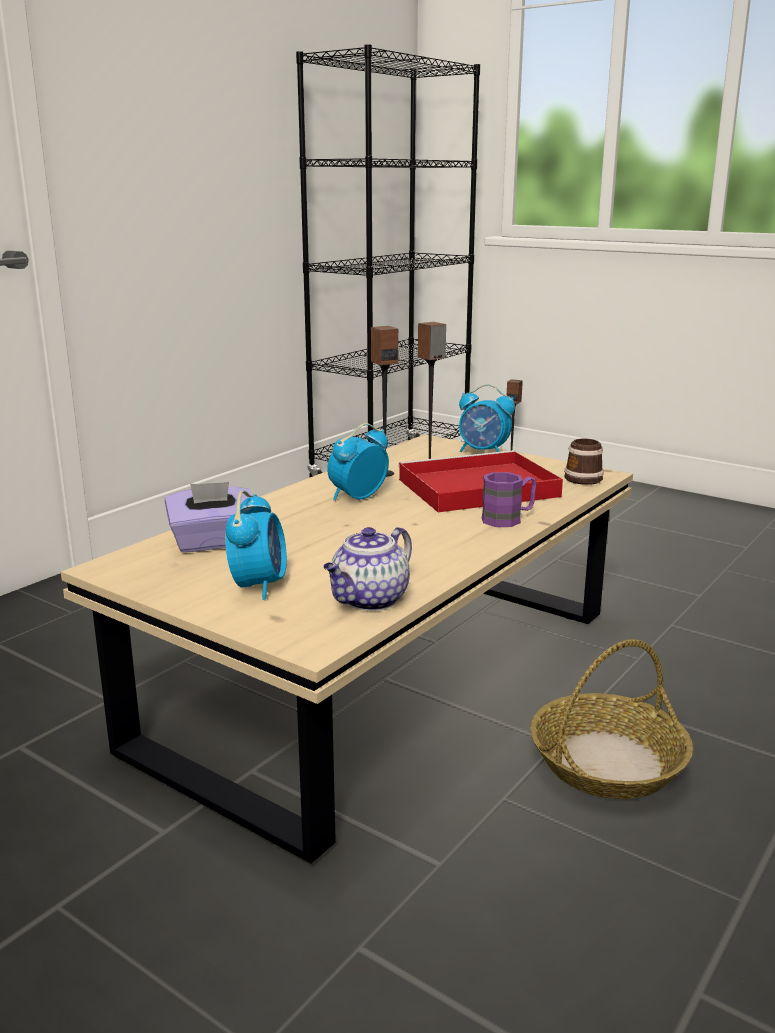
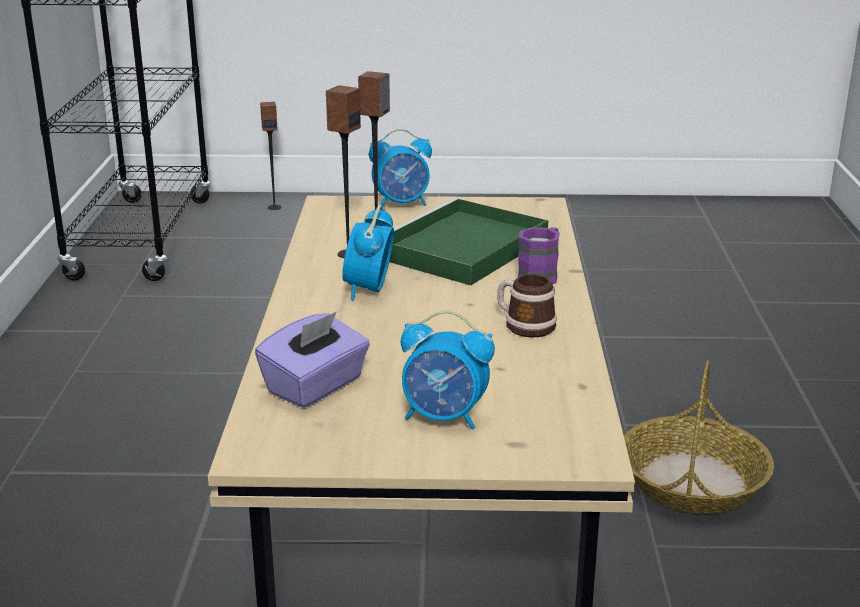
camera: 35 degrees left, 5 degrees up
alarm clock [225,490,287,600] -> alarm clock turned 135 degrees clockwise [401,310,495,430]
teapot [323,527,412,611] -> none
red tray [398,450,563,512] -> green tray [389,198,548,285]
mug [564,439,604,485] -> mug moved to [497,274,557,337]

